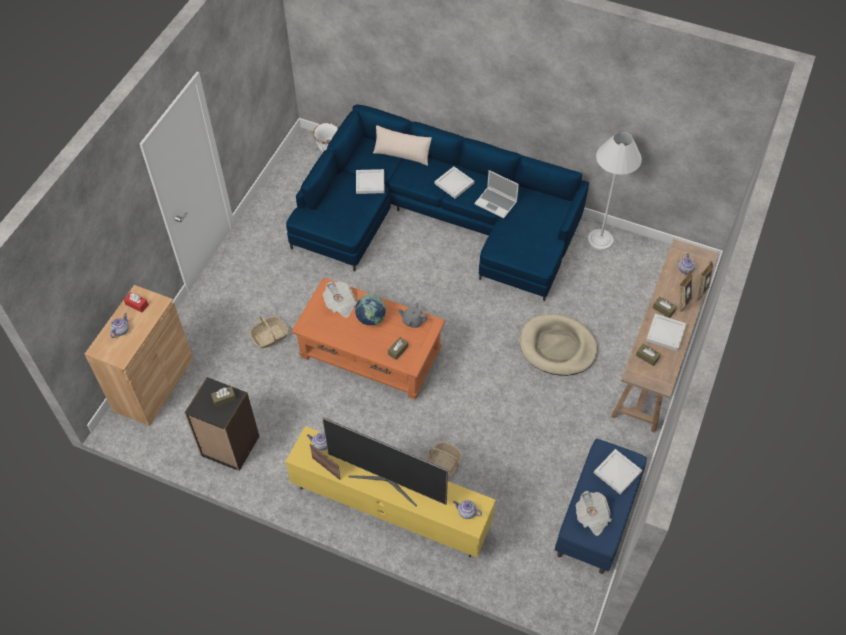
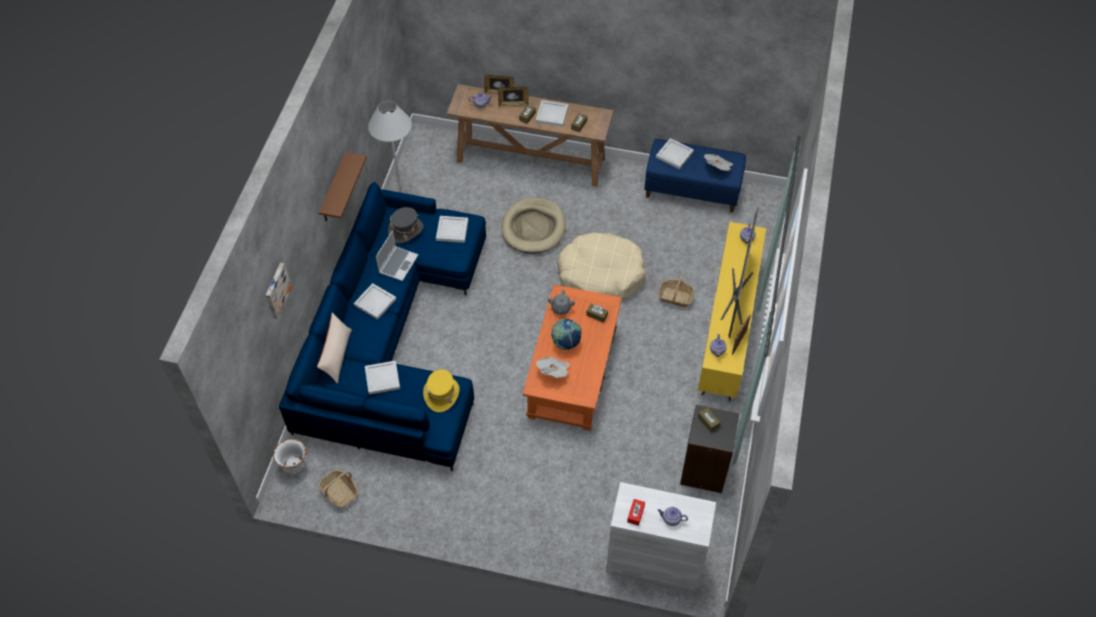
camera: 100 degrees left, 0 degrees up
brown cabinet [85,285,193,426] -> white cabinet [606,482,716,593]
basket [249,315,288,349] -> basket moved to [318,470,358,507]
none -> picture [266,263,292,319]
none -> brown shelf [319,152,367,222]
none -> grey hat [388,207,424,243]
none -> yellow hat [423,369,460,412]
none -> white tray [436,216,468,243]
none -> beige dog bed [557,232,646,299]

